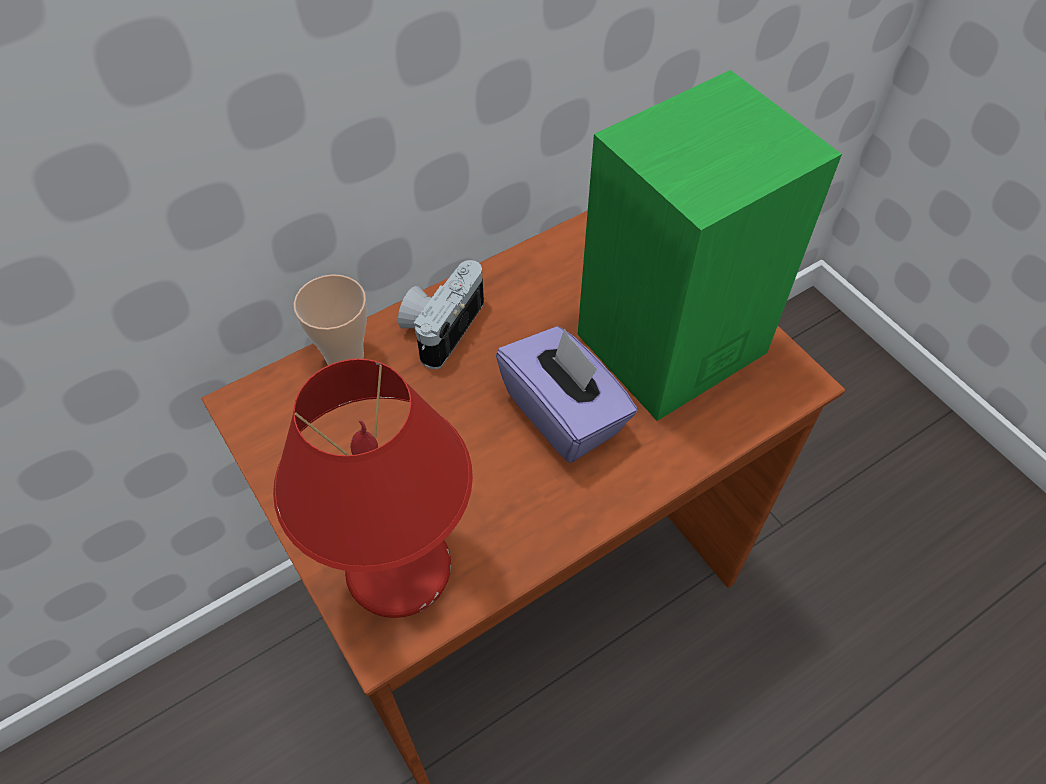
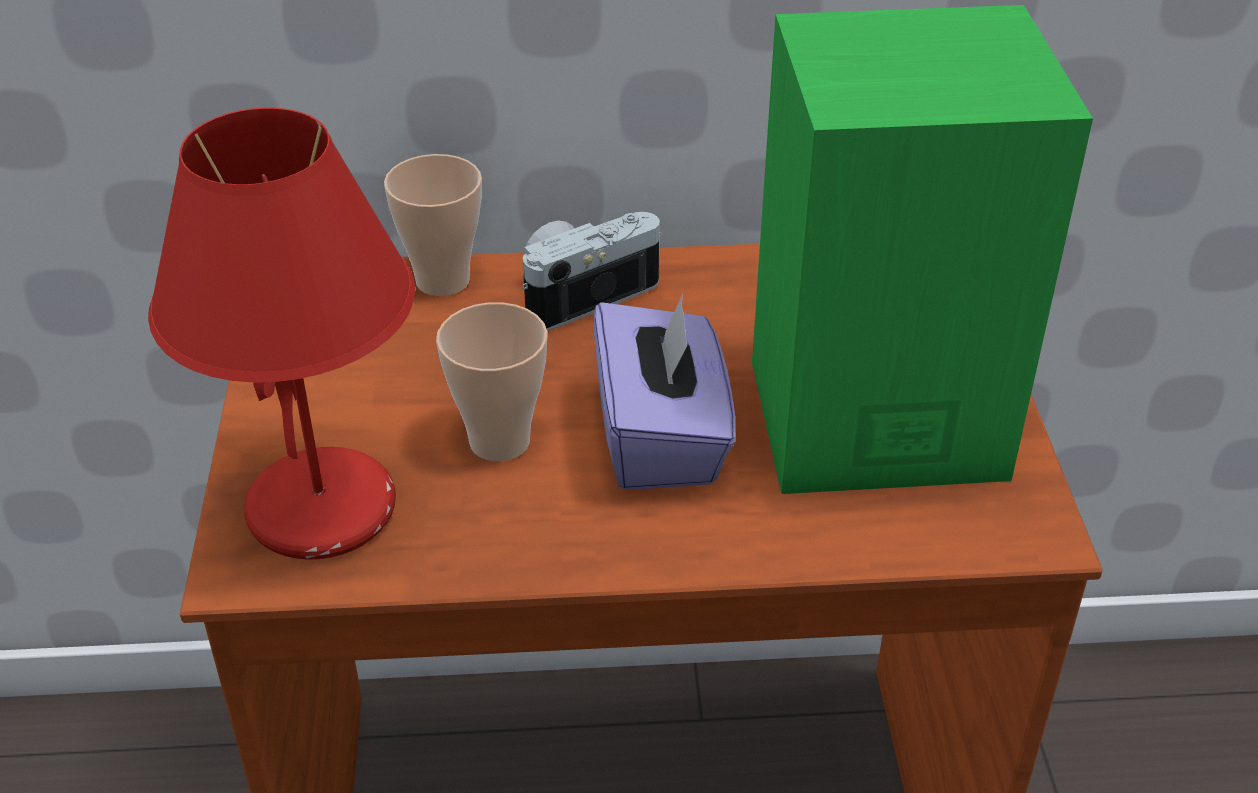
camera: 30 degrees right, 15 degrees down
none -> cup [436,302,548,461]

